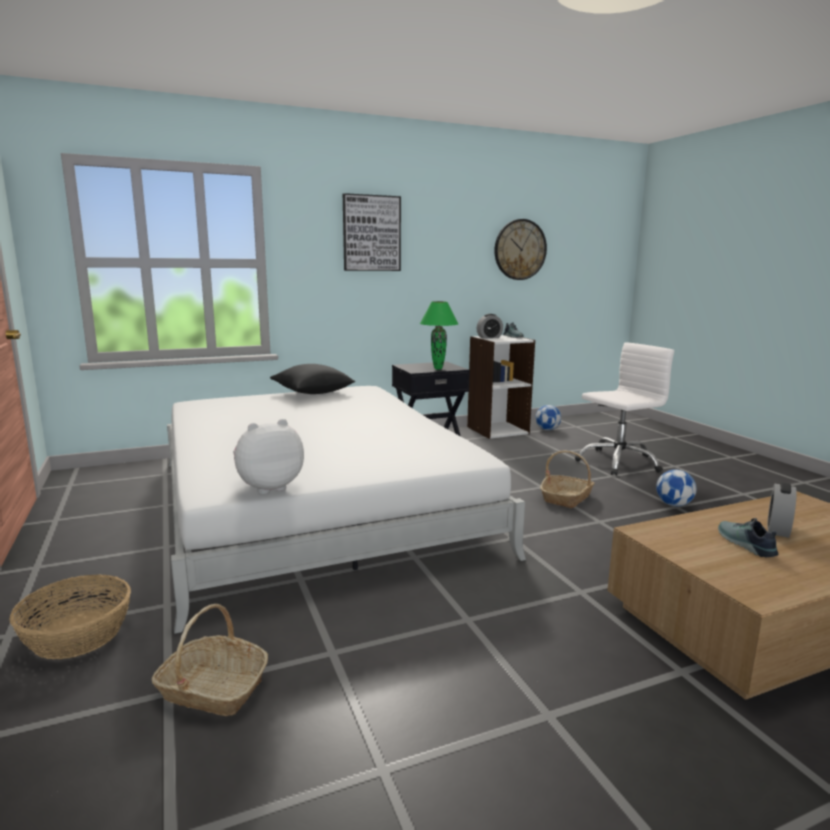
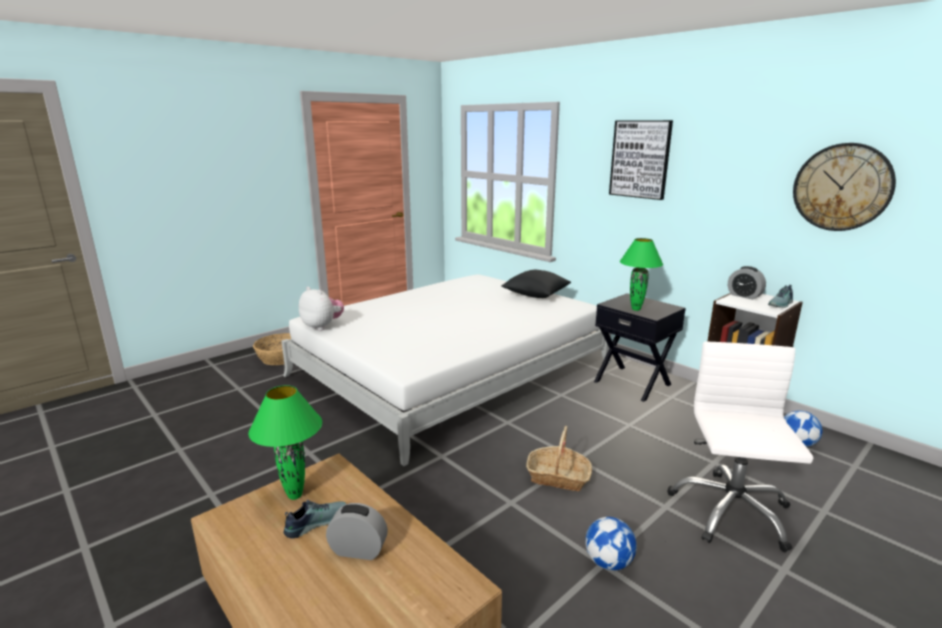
camera: 70 degrees right, 5 degrees up
basket [152,604,268,716] -> none
white office chair [575,342,674,476] -> white office chair turned 120 degrees counterclockwise [668,342,814,552]
none -> green table lamp [248,385,322,500]

